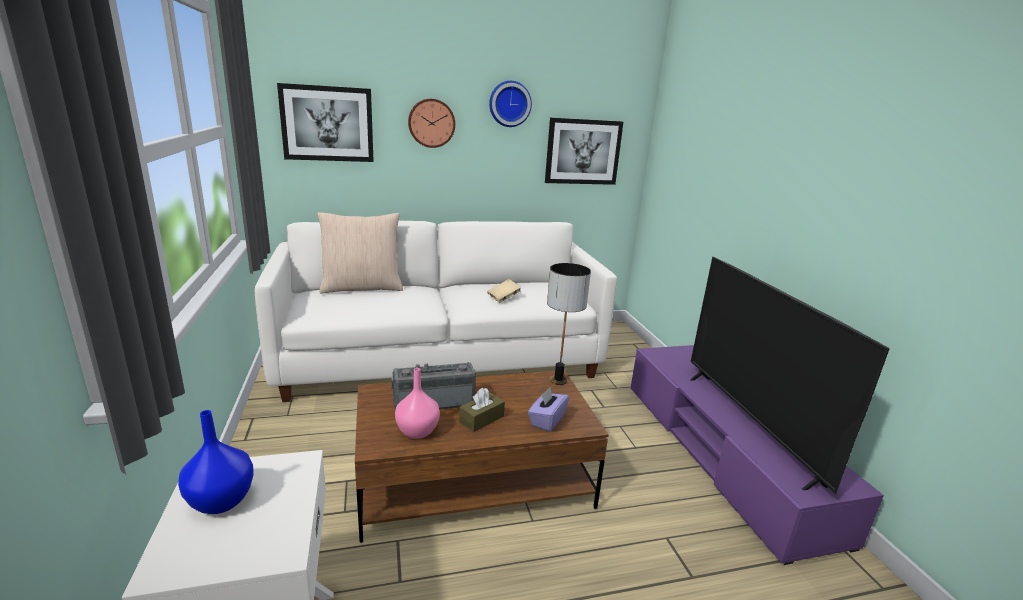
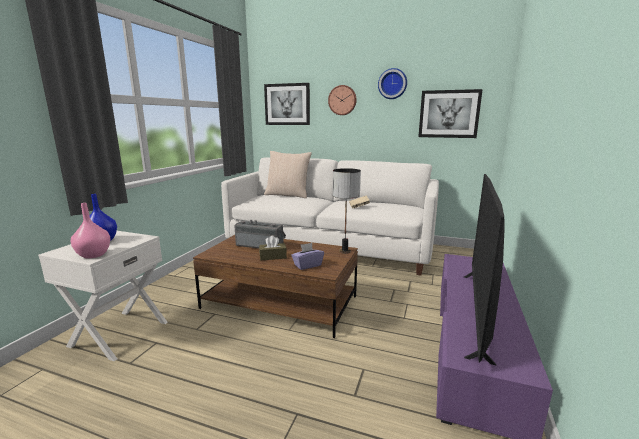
camera: 35 degrees right, 5 degrees down
pink vase [395,368,440,439] -> pink vase moved to [71,203,111,258]

